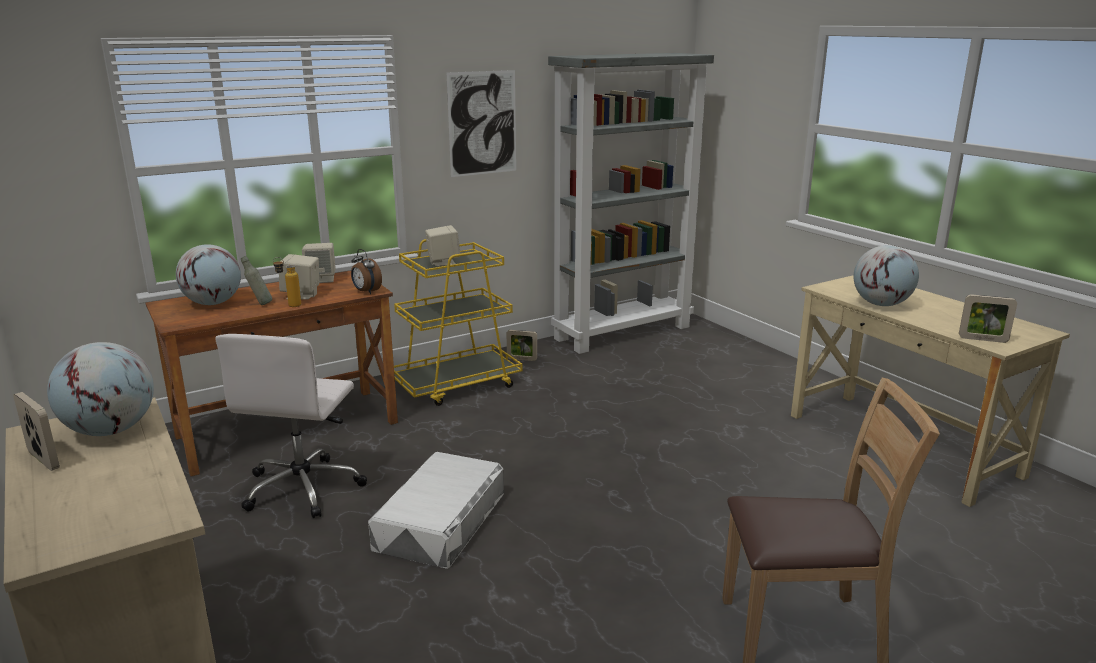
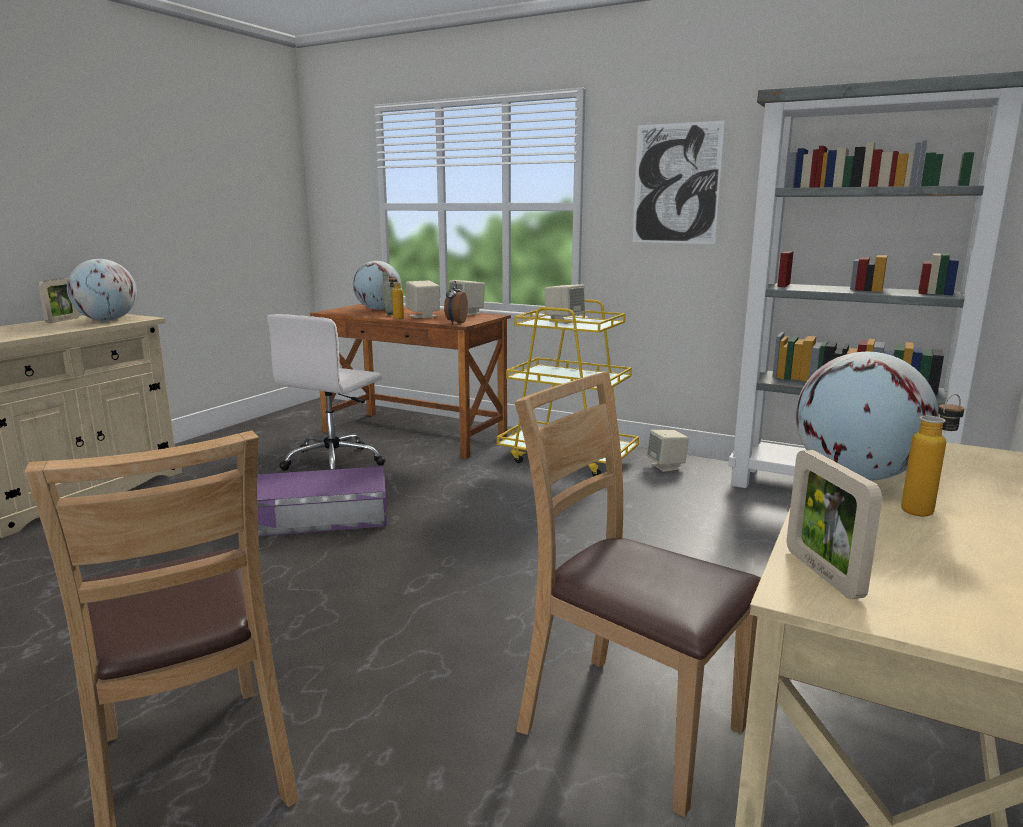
camera: 60 degrees right, 5 degrees down
white office chair [215,334,367,518] -> white office chair turned 45 degrees counterclockwise [267,314,386,471]
white storage box [368,452,504,569] -> purple storage box [257,467,387,536]
picture frame [507,330,537,361] -> beige speaker [647,430,689,472]
none -> brown chair [514,372,761,817]
none -> bottle [901,394,964,516]

